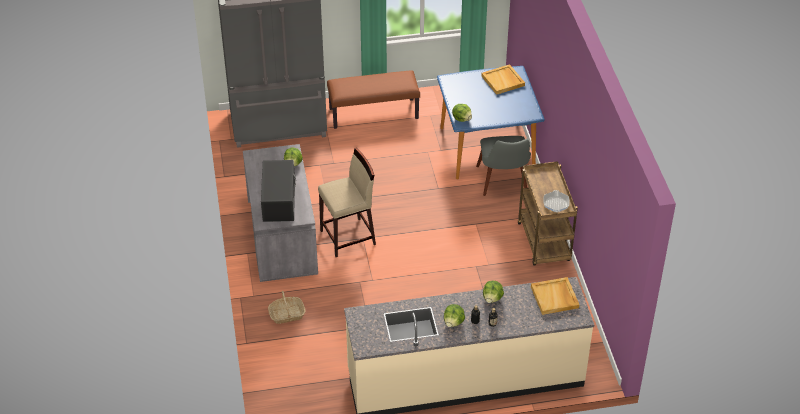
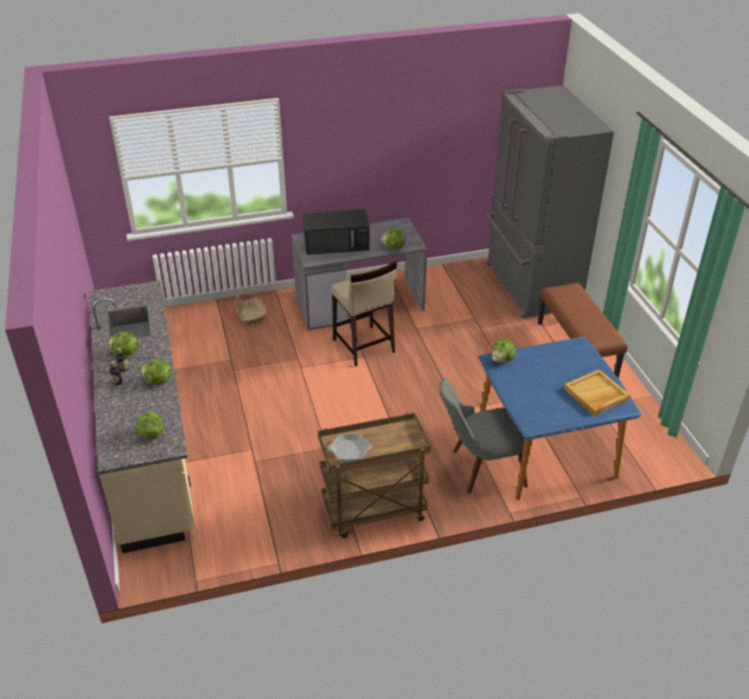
camera: 85 degrees right, 5 degrees down
beige tray [531,277,579,315] -> lettuce [135,412,163,440]

